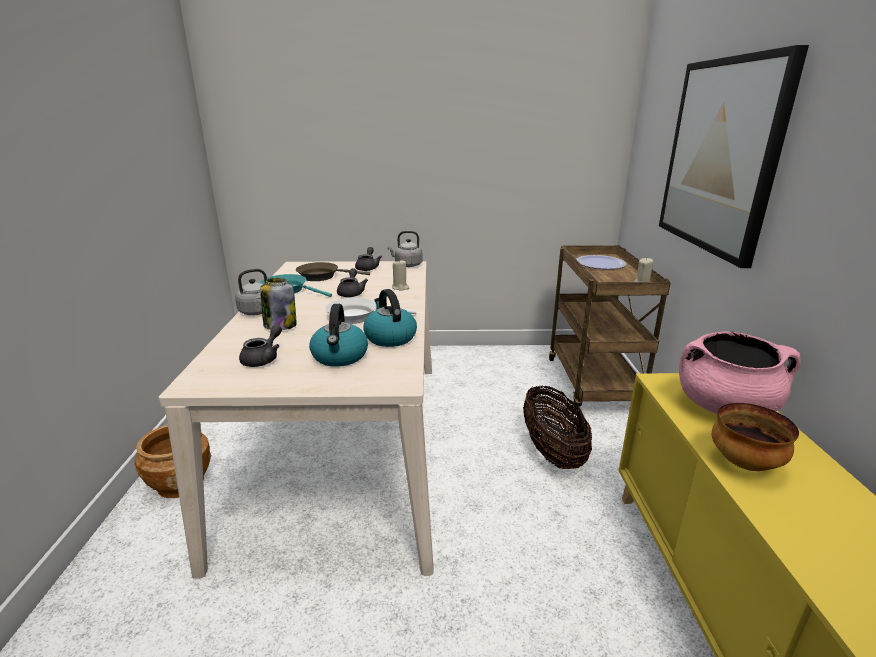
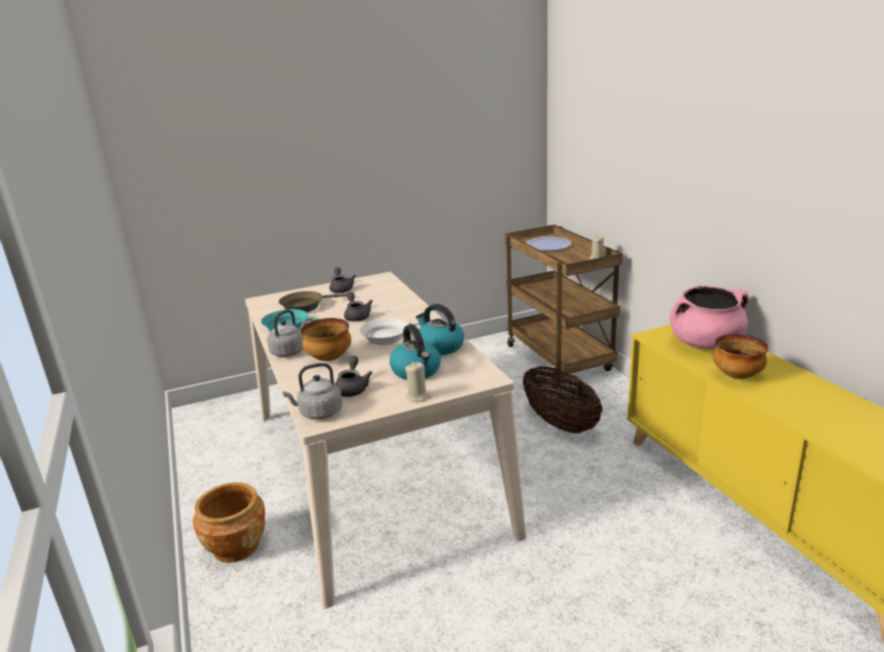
camera: 20 degrees left, 0 degrees up
jar [260,278,297,330] -> bowl [301,318,351,361]
grey kettle [387,231,423,267] -> grey kettle moved to [283,363,342,420]
beige candle [392,259,409,291] -> beige candle moved to [405,362,431,402]
picture [659,45,809,268] -> none

